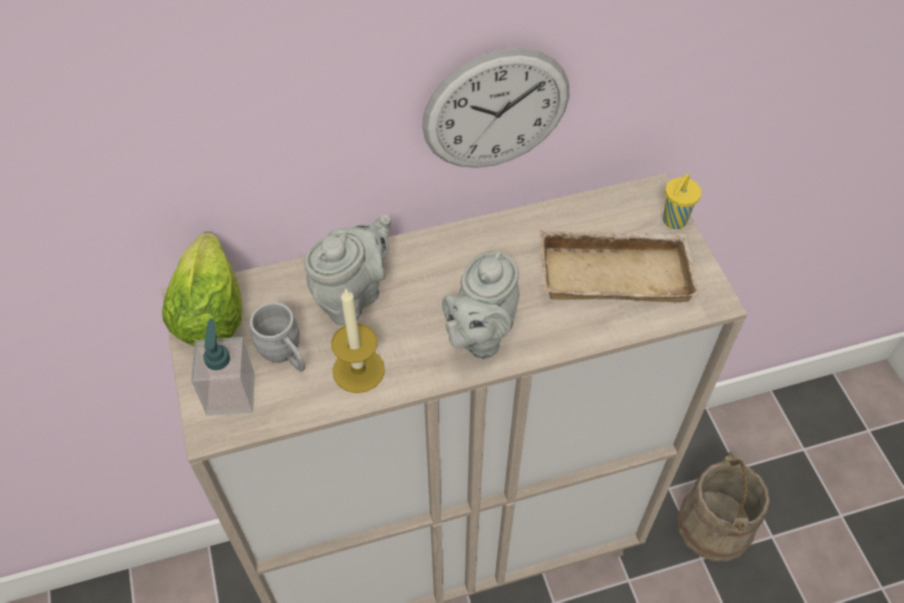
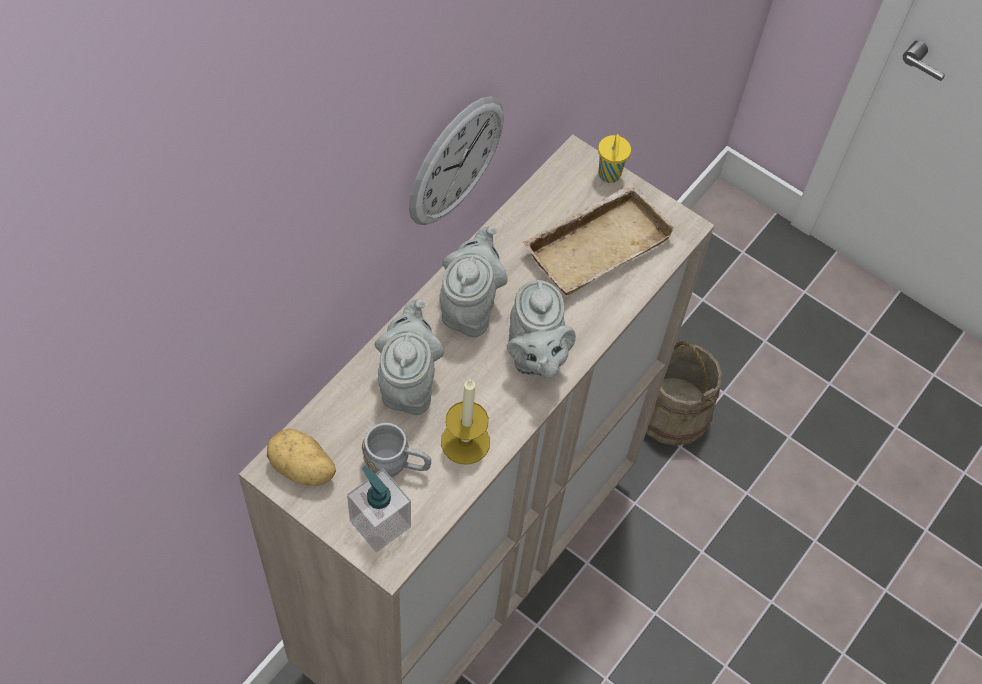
camera: 40 degrees left, 5 degrees up
lettuce [162,233,242,346] -> potato [267,428,336,486]
none -> grey teapot [439,226,508,337]

